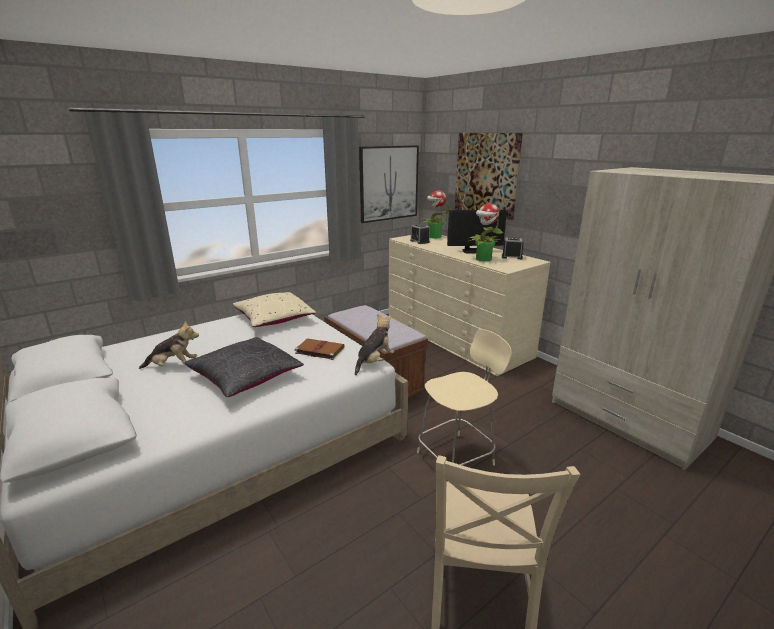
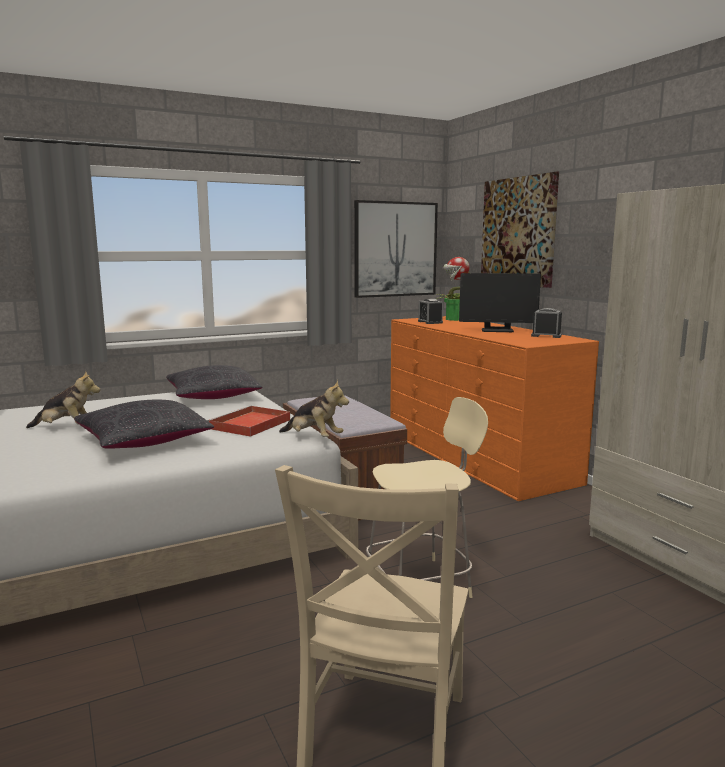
camera: 10 degrees right, 10 degrees down
beige pillow [233,292,316,327] -> black pillow [166,365,263,399]
brown book [294,339,345,360] -> red tray [207,406,290,437]
plush toy [355,314,394,375] -> plush toy turned 75 degrees clockwise [279,380,349,437]
beige dresser [389,235,550,376] -> orange dresser [390,316,599,501]
potted plant [467,203,504,261] -> none

